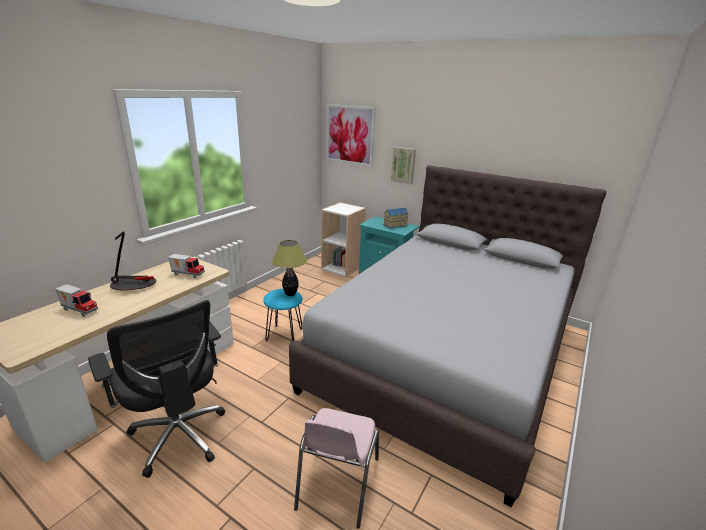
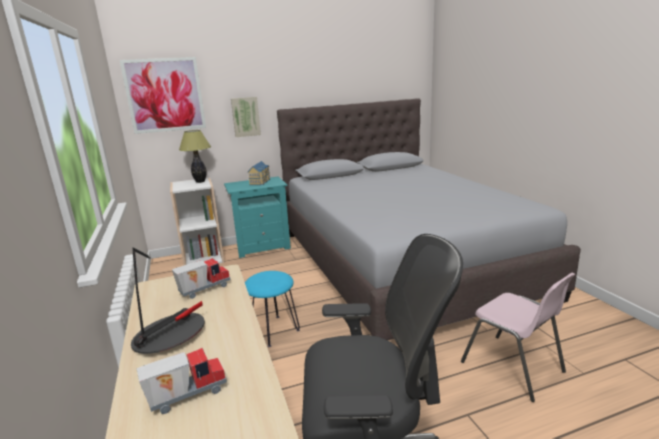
camera: 50 degrees left, 5 degrees down
table lamp [272,240,307,296] -> table lamp moved to [179,130,211,183]

